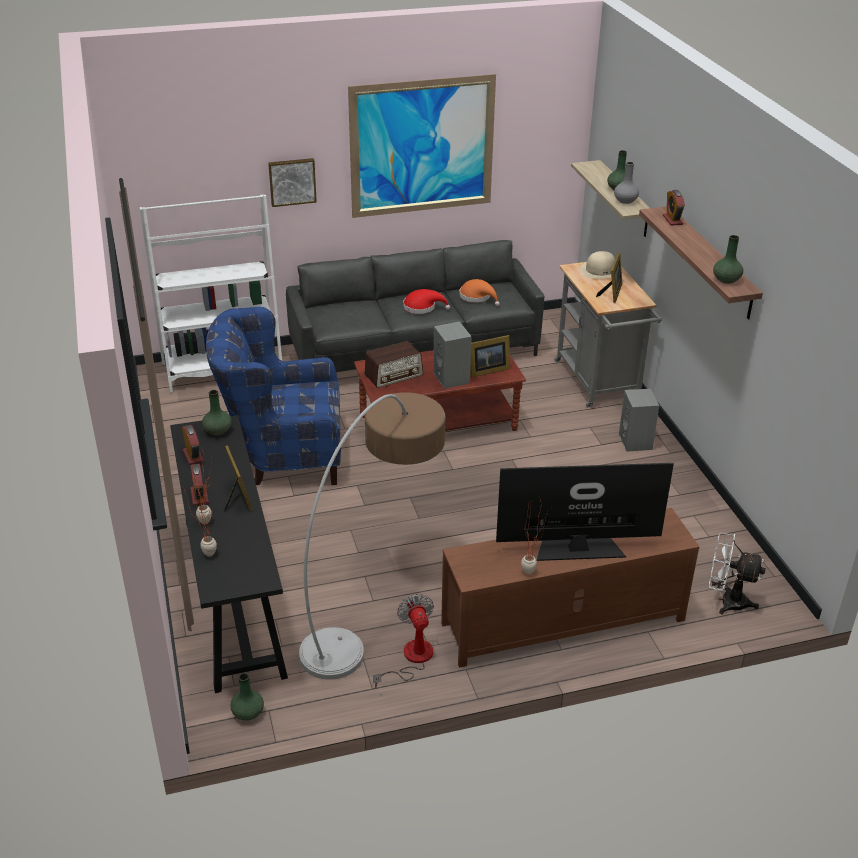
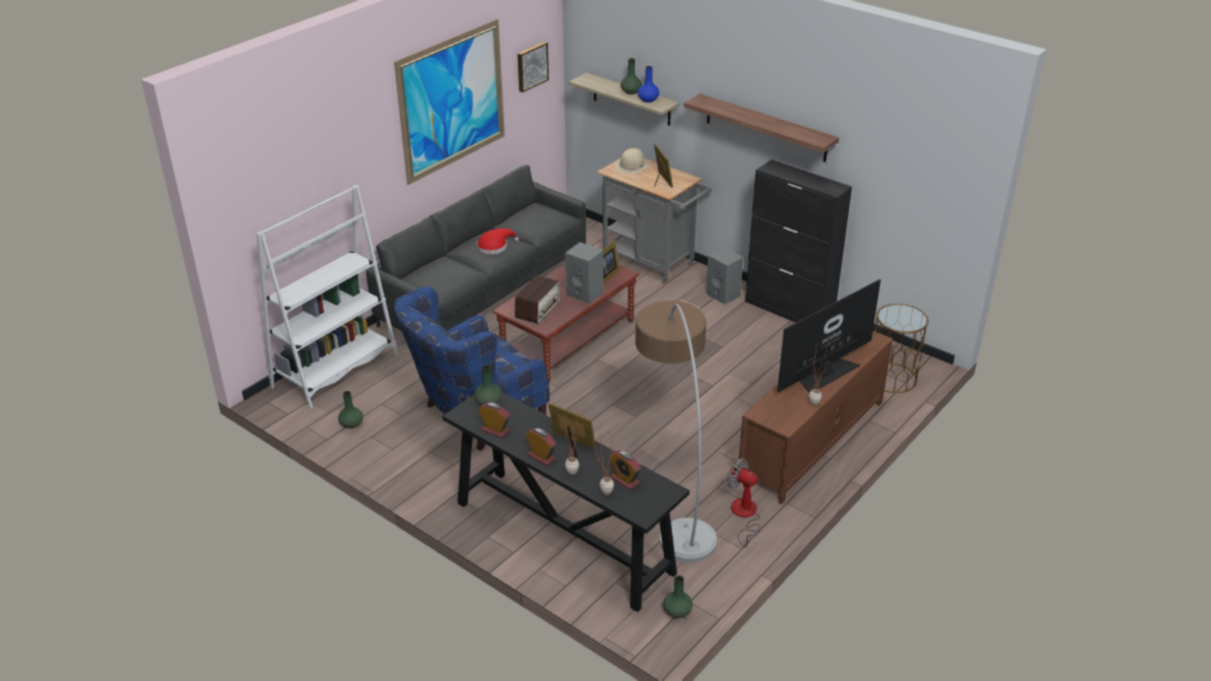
camera: 35 degrees left, 0 degrees up
picture [268,158,317,207] -> picture moved to [518,42,549,92]
orange hat [459,279,500,306] -> none
grey vase [614,162,639,204] -> blue vase [638,66,659,103]
alarm clock [663,190,685,226] -> alarm clock moved to [610,450,641,490]
white fan [709,533,766,614] -> brown side table [874,304,928,393]
green vase [713,235,743,284] -> green vase moved to [338,391,363,429]
none -> black cabinet [745,159,852,323]

